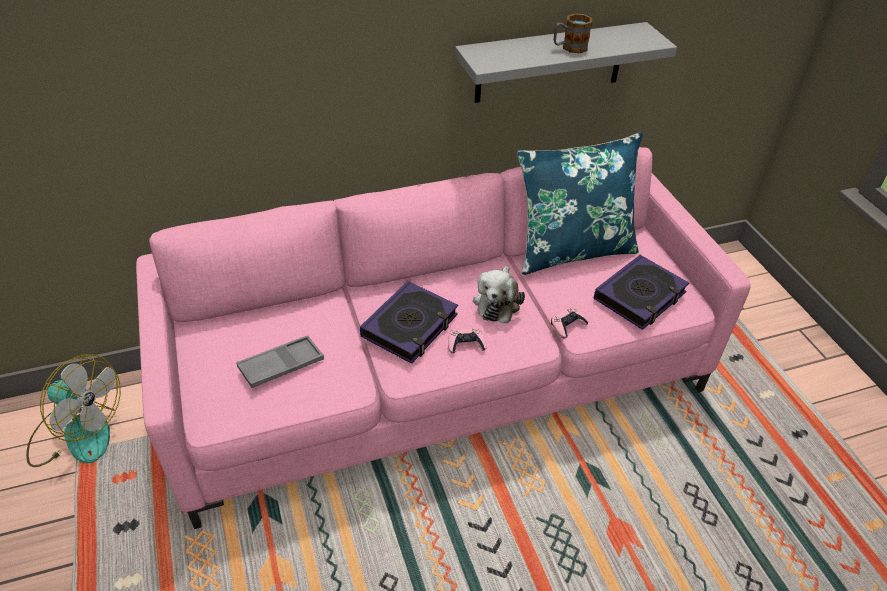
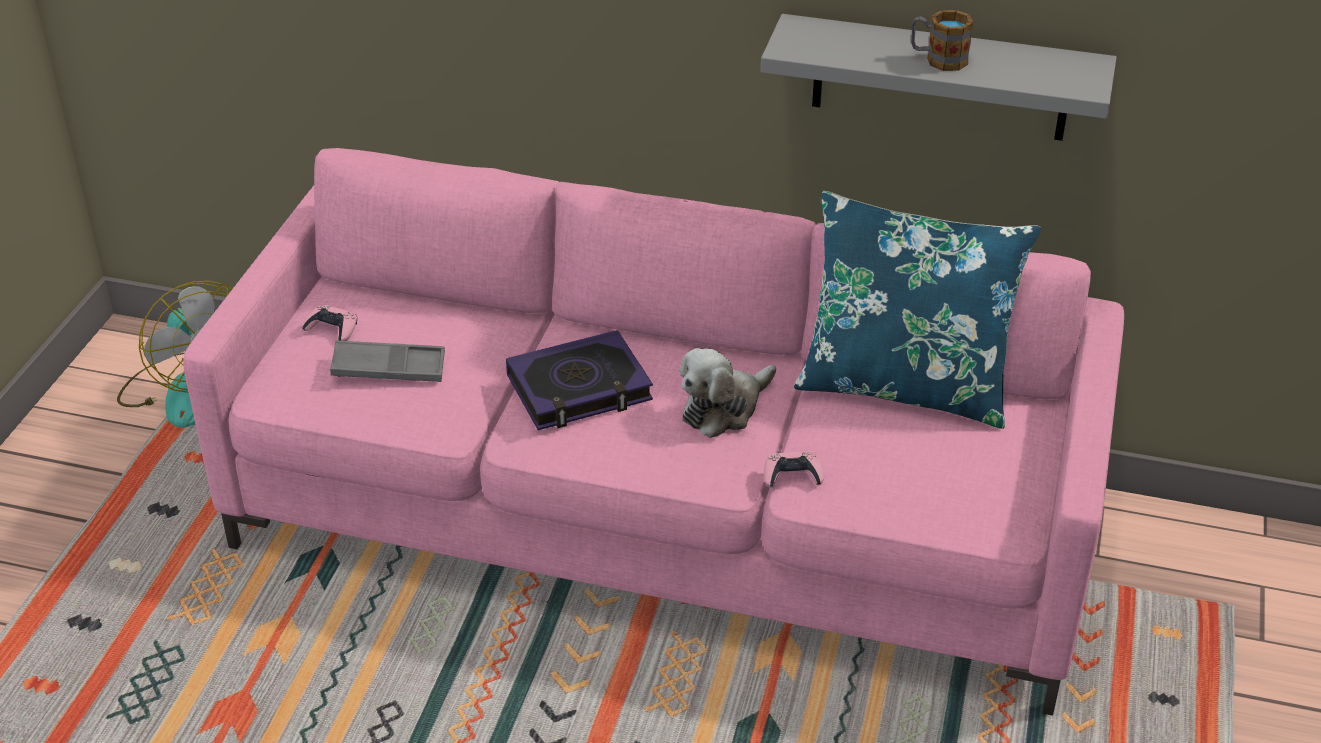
camera: 35 degrees right, 5 degrees down
pink game controller [448,328,487,354] -> pink game controller moved to [301,305,357,341]
book [593,255,689,330] -> none

